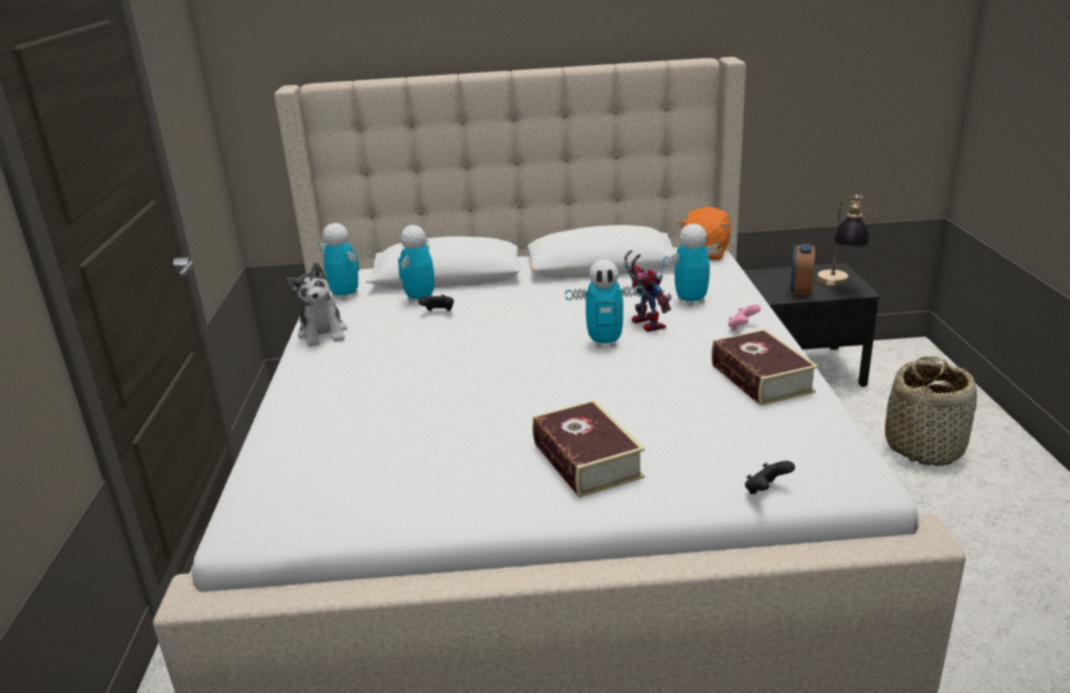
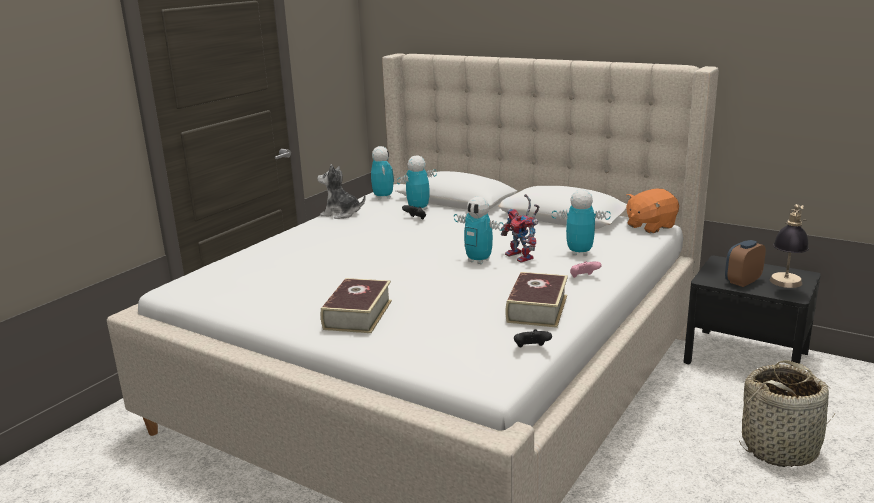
camera: 35 degrees right, 5 degrees down
plush toy [287,263,347,347] -> plush toy turned 90 degrees clockwise [317,164,366,219]
toy robot [624,250,672,332] -> toy robot turned 135 degrees clockwise [501,194,539,263]
black game controller [745,461,795,494] -> black game controller moved to [514,329,552,347]

